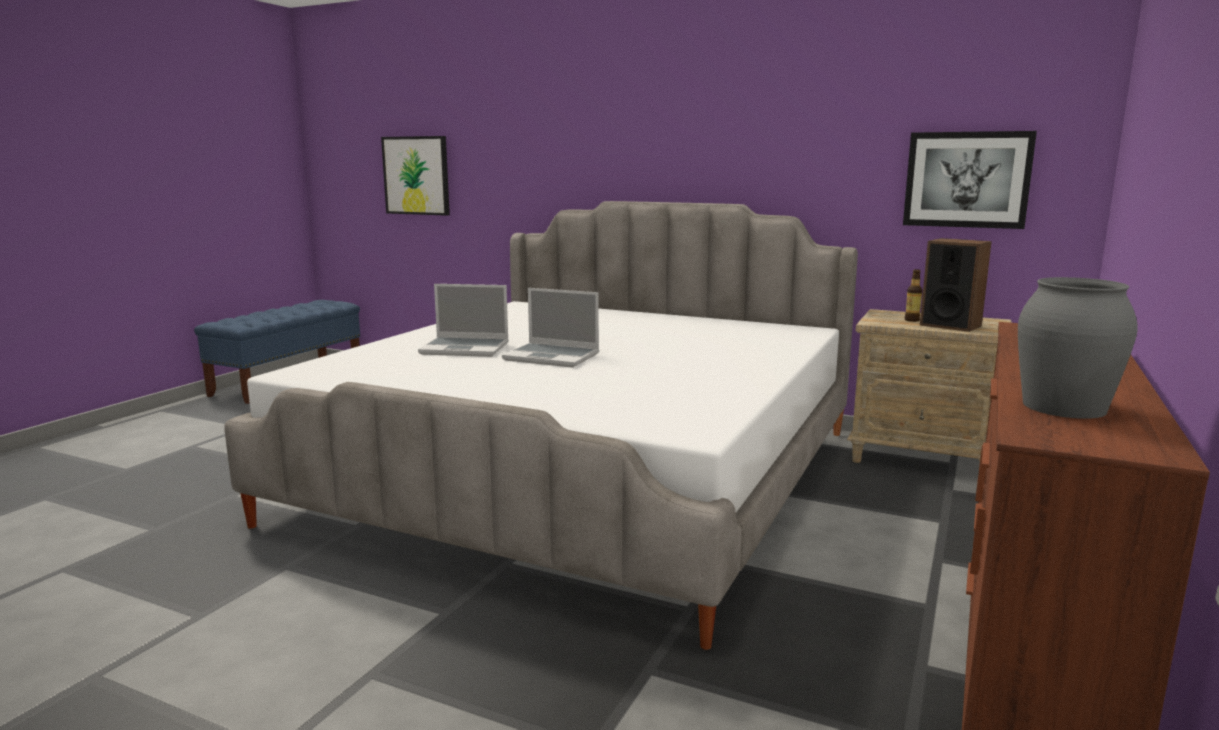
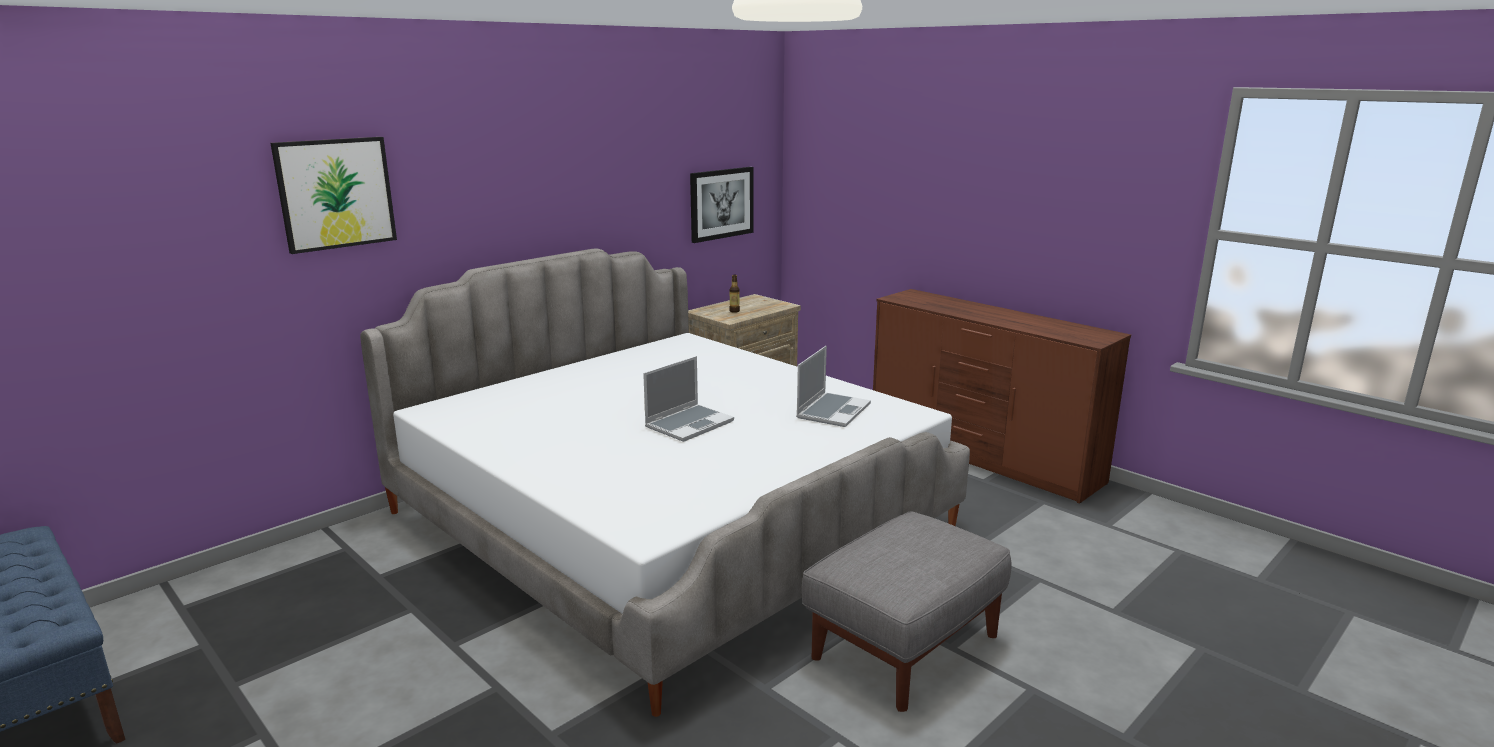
camera: 70 degrees left, 5 degrees up
picture [381,136,450,216] -> picture moved to [271,137,397,254]
laptop [418,284,509,357] -> laptop moved to [796,346,871,427]
speaker [920,238,992,332] -> none
grey vase [1018,277,1138,419] -> none
none -> grey ottoman [802,511,1012,712]

